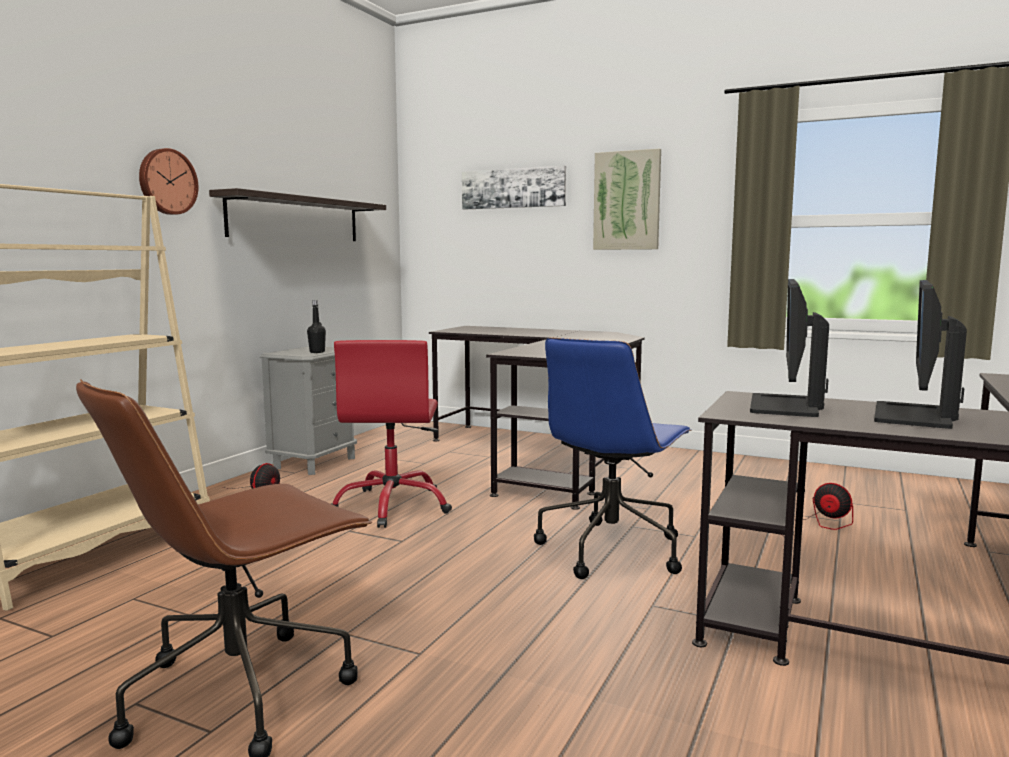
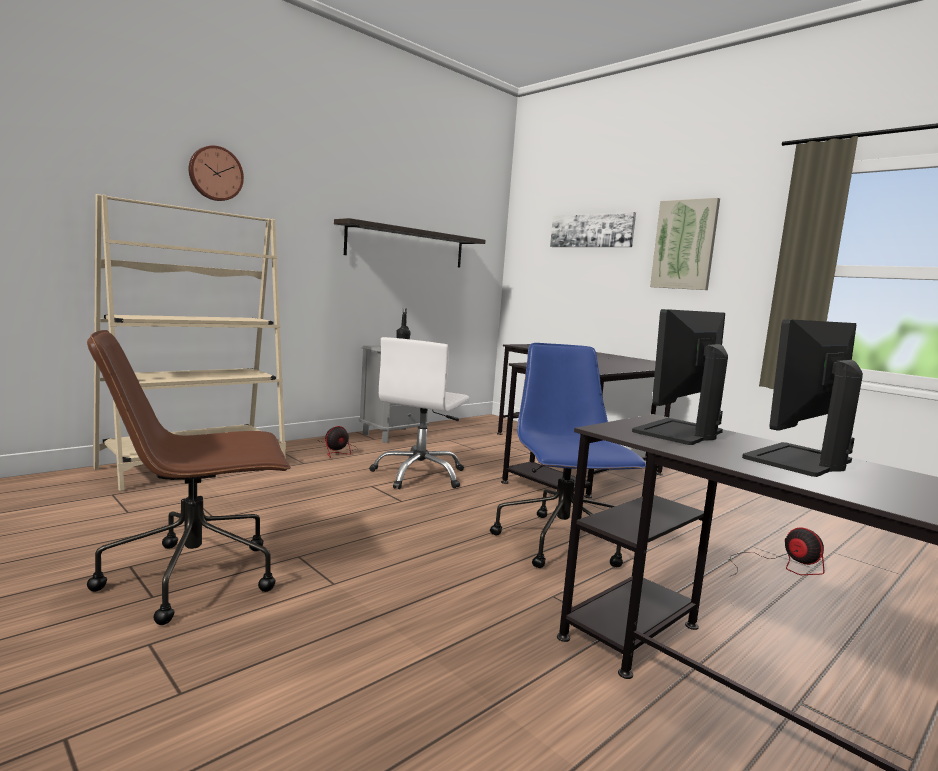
camera: 20 degrees right, 0 degrees up
wall clock [139,148,198,215] -> wall clock moved to [189,145,244,201]
red office chair [331,340,452,528] -> white office chair [369,337,469,489]
blue office chair [534,338,692,579] -> blue office chair turned 120 degrees clockwise [490,343,646,568]

